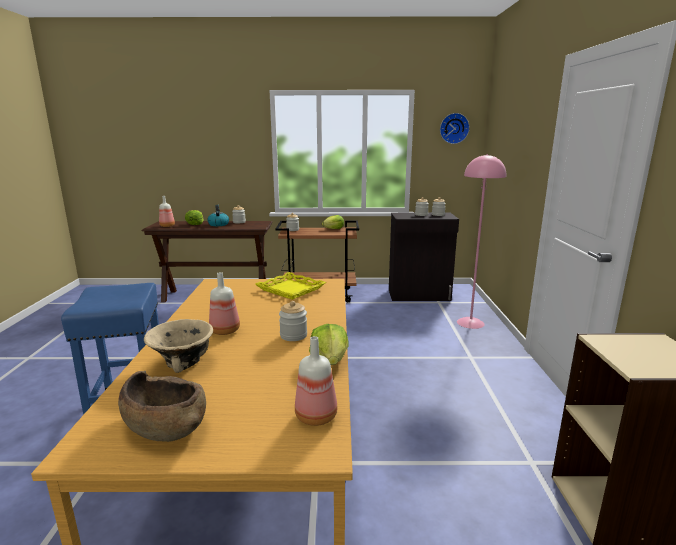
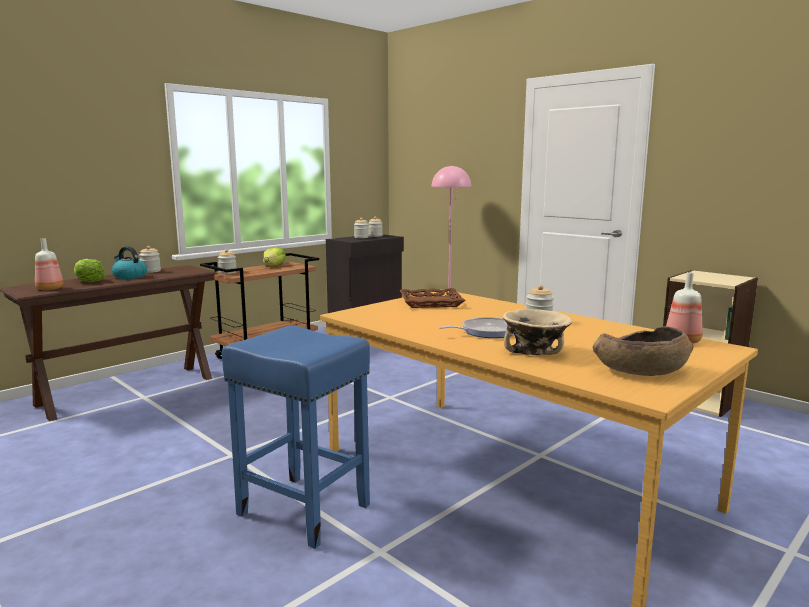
camera: 45 degrees left, 5 degrees down
bottle [209,272,240,335] -> frying pan [438,317,514,338]
yellow tray [255,272,326,300] -> brown tray [400,288,465,308]
lettuce [309,324,349,365] -> none
wall clock [440,113,470,144] -> none

